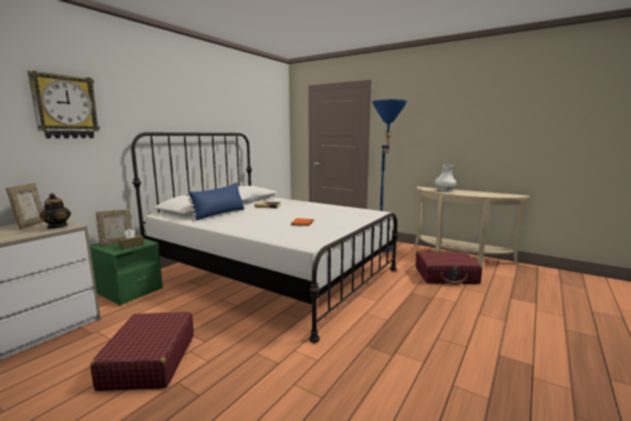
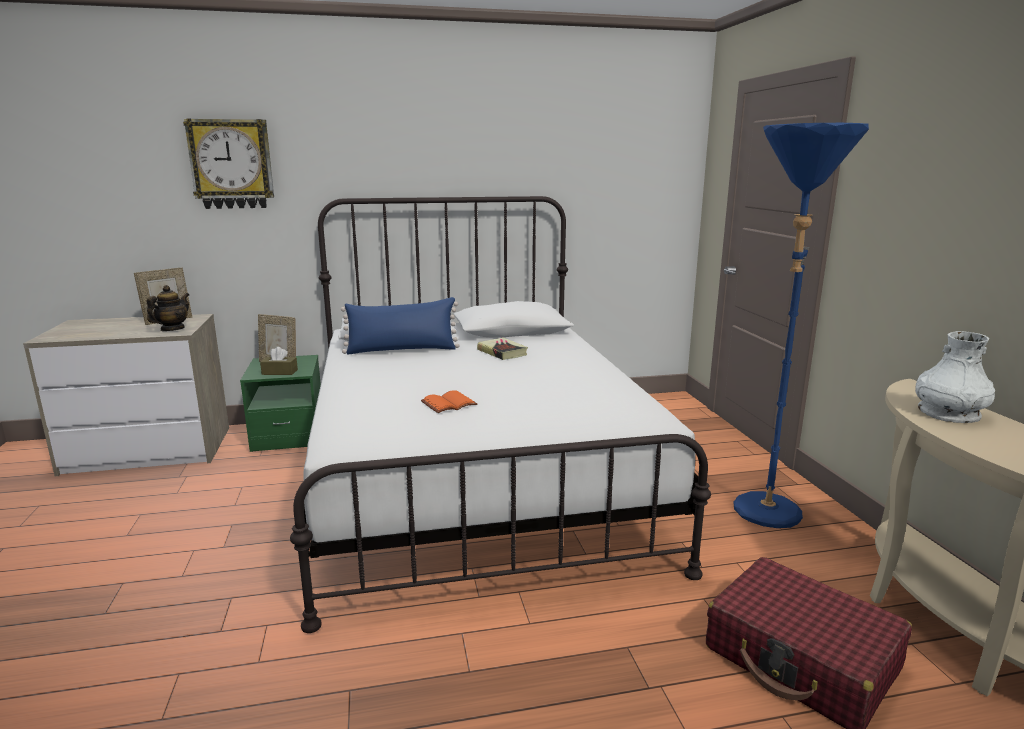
camera: 45 degrees right, 5 degrees up
red suitcase [91,312,194,391] -> none

